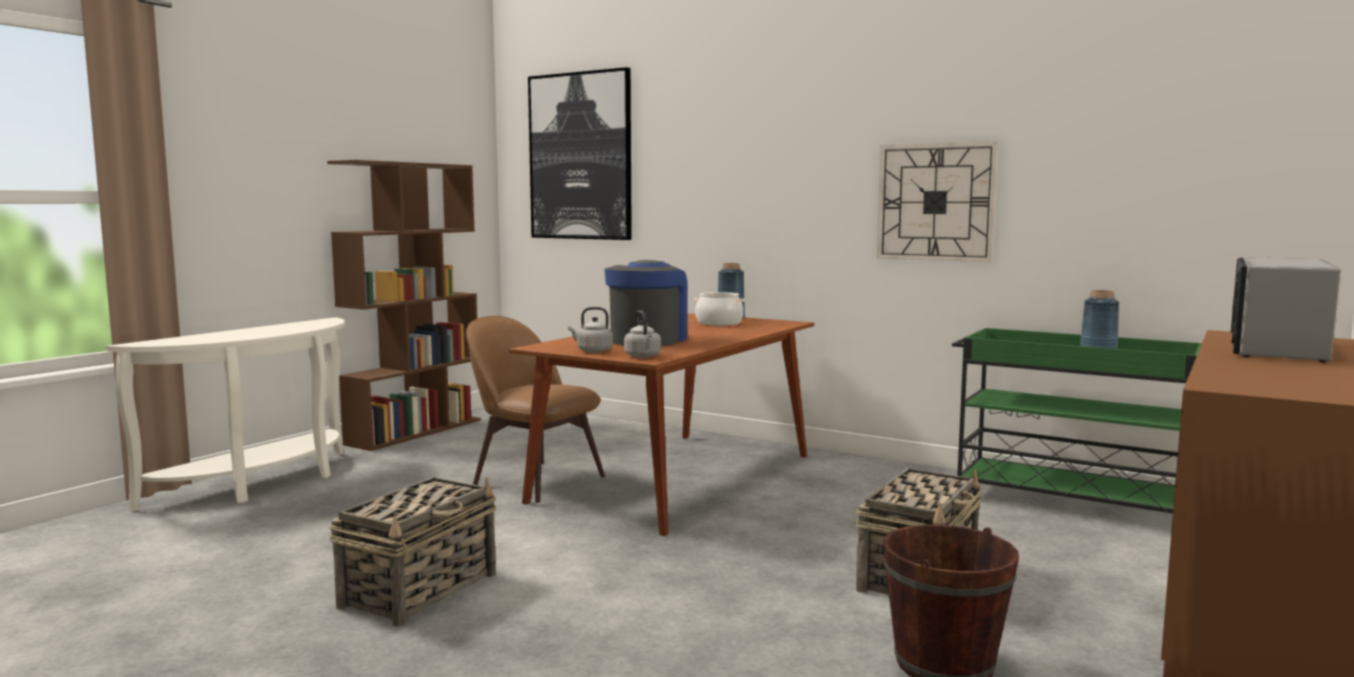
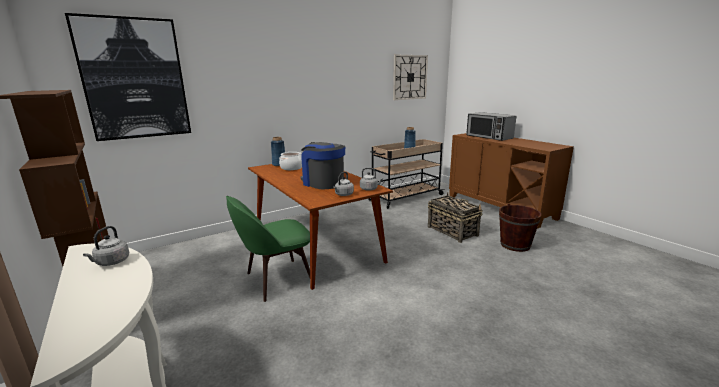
camera: 65 degrees left, 10 degrees up
basket [330,477,497,626] -> none
brown chair [467,316,605,503] -> green chair [226,196,310,302]
wall clock [877,142,998,262] -> wall clock moved to [393,55,428,100]
green cart [952,328,1202,513] -> beige cart [368,139,445,209]
none -> grey kettle [83,226,129,266]

